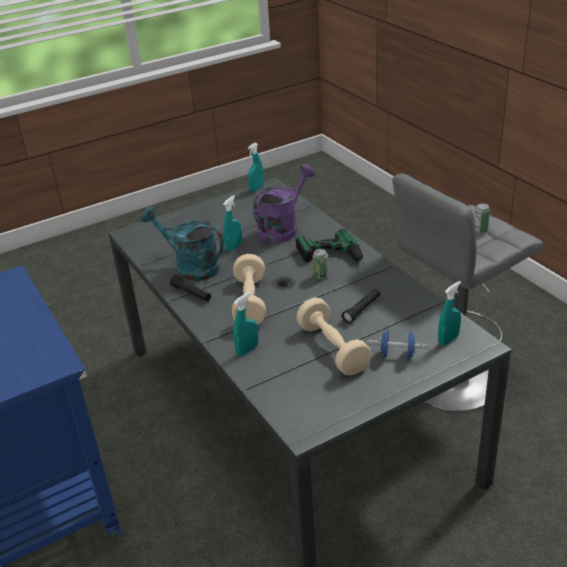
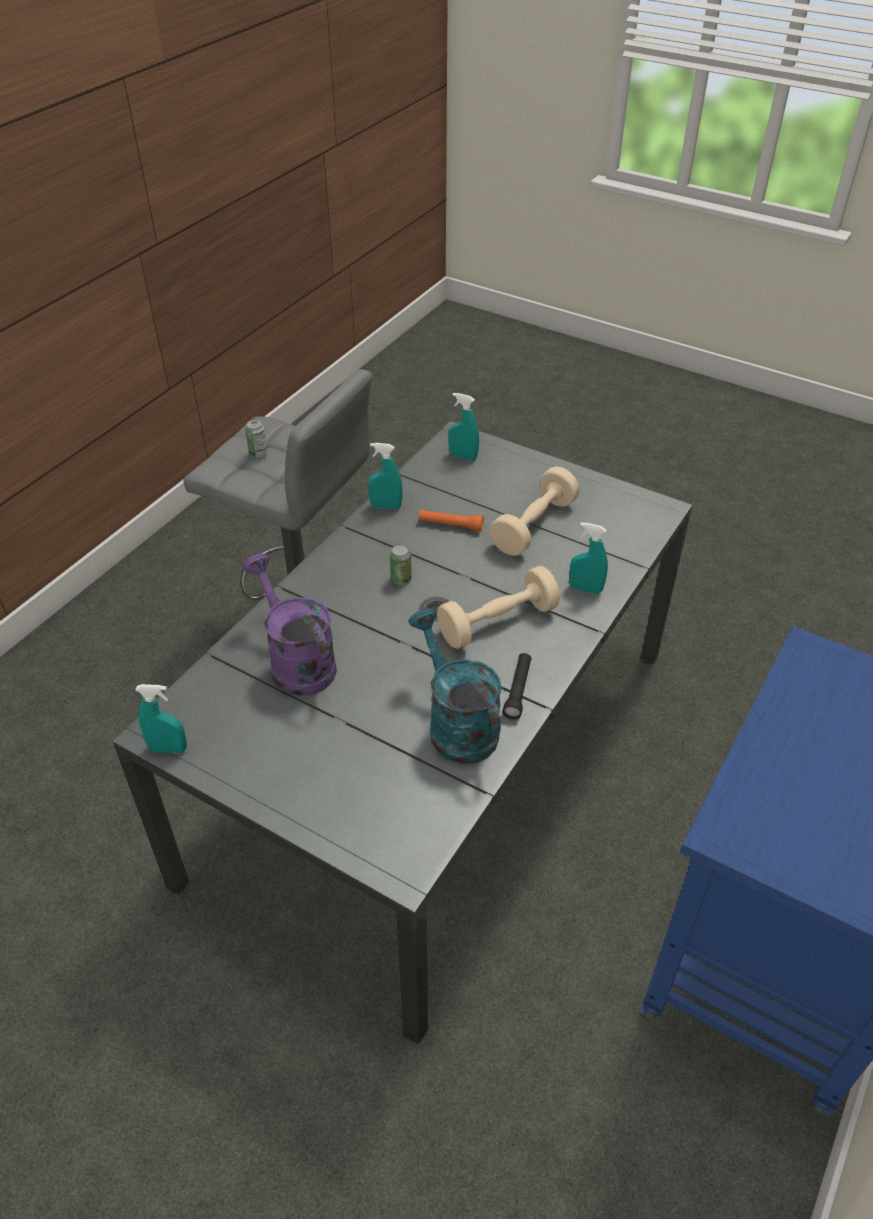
camera: 120 degrees left, 10 degrees up
turquoise watering can [141,206,224,281] -> turquoise watering can turned 150 degrees clockwise [408,608,502,764]
turquoise spray bottle [223,195,242,252] -> turquoise spray bottle moved to [368,443,402,510]
purple watering can [253,164,315,243] -> purple watering can turned 45 degrees clockwise [243,553,337,696]
power drill [296,229,365,266] -> none
black flashlight [342,289,380,323] -> orange flashlight [419,510,484,532]
blue dumbbell [368,330,429,360] -> none

